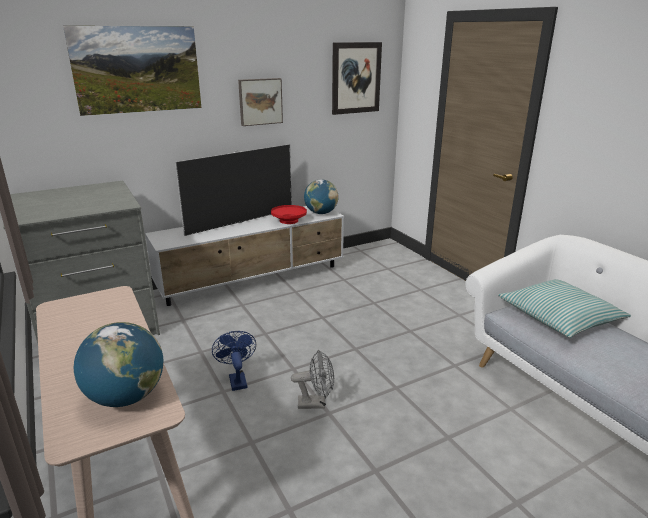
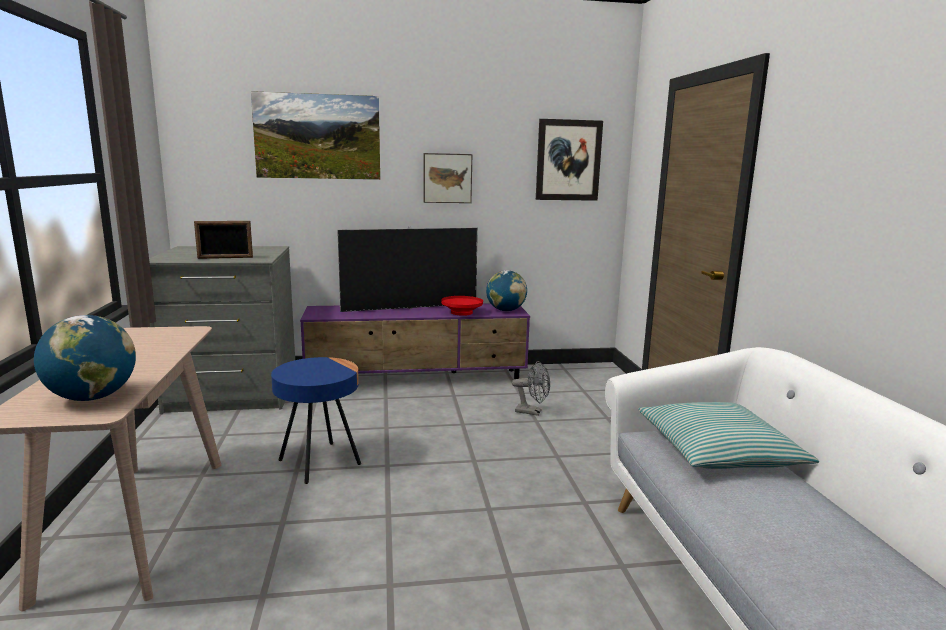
camera: 20 degrees right, 10 degrees down
white tv stand [145,206,344,306] -> purple tv stand [300,303,530,379]
blue fan [212,331,256,391] -> blue side table [271,357,361,484]
grey fan [291,350,334,409] -> grey fan moved to [512,361,550,416]
none -> picture frame [194,221,253,259]

